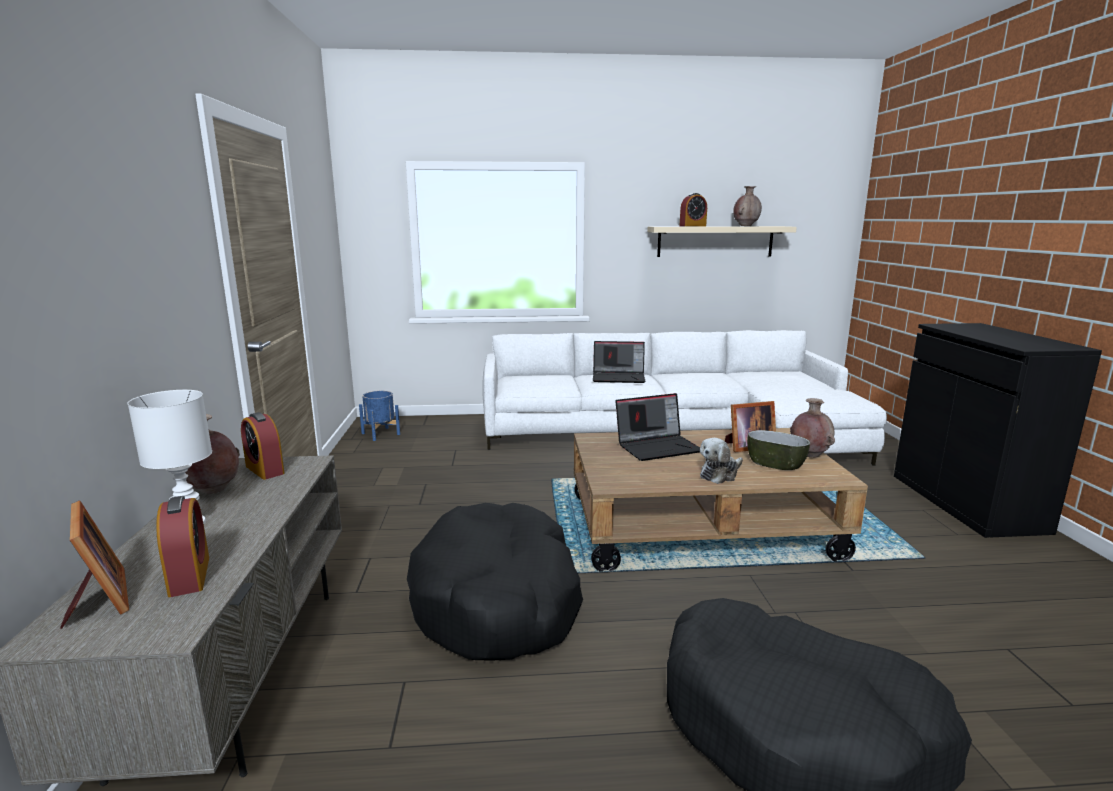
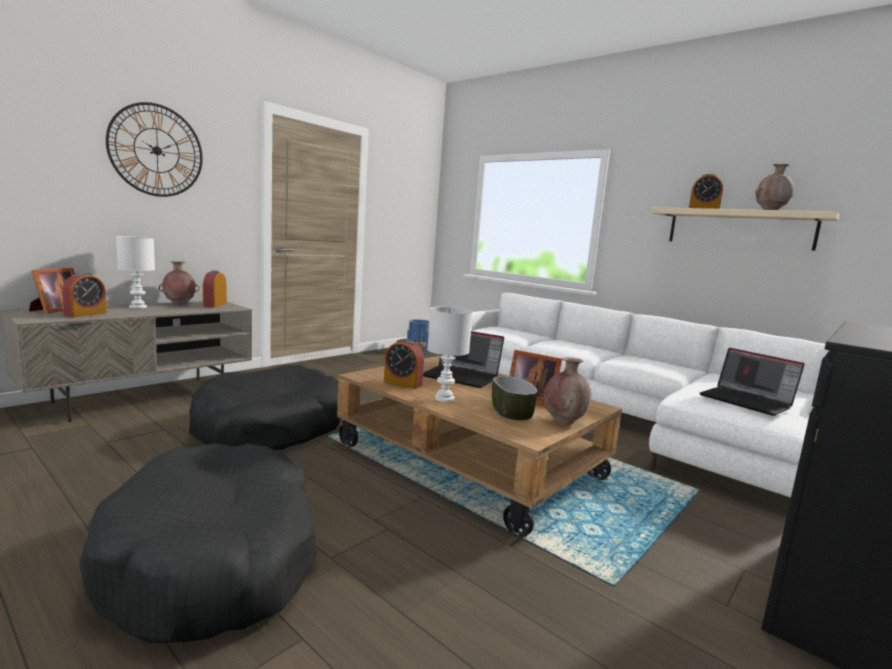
camera: 45 degrees right, 5 degrees down
laptop [593,341,645,383] -> laptop moved to [700,348,805,416]
plush toy [700,438,743,484] -> white table lamp [427,307,473,402]
none -> wall clock [106,102,203,197]
none -> alarm clock [384,338,424,389]

